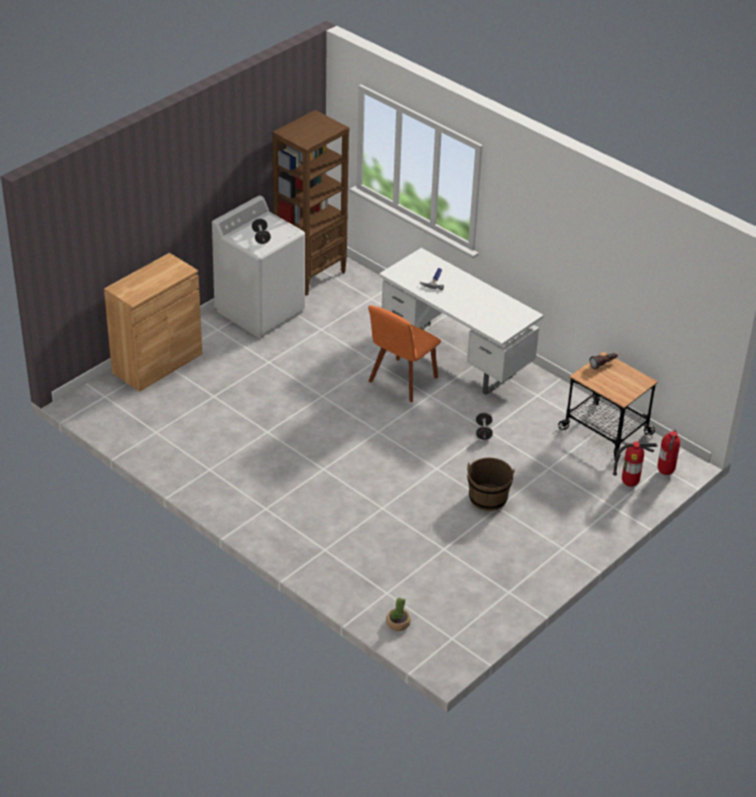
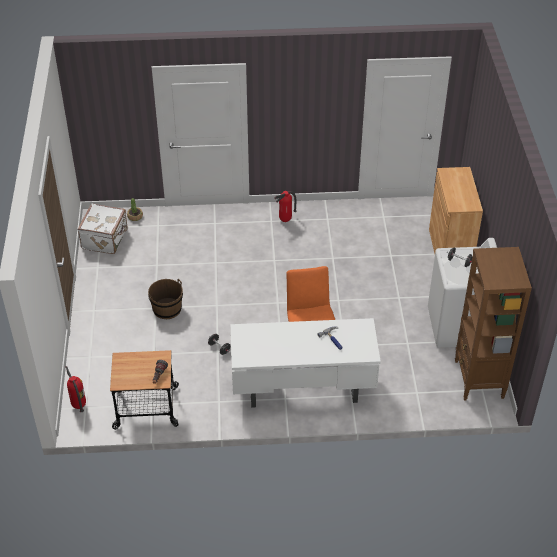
camera: 135 degrees right, 5 degrees up
fire extinguisher [613,441,657,487] -> fire extinguisher moved to [274,191,297,222]
none -> white suitcase [77,203,128,254]

